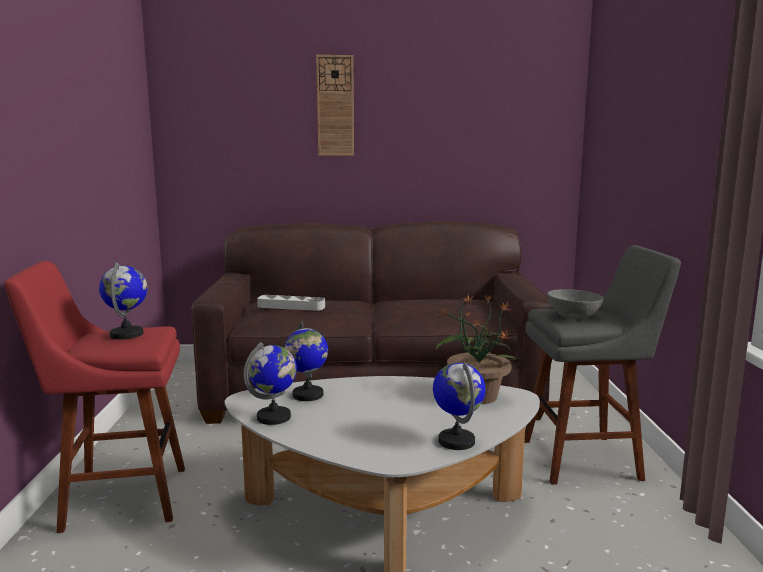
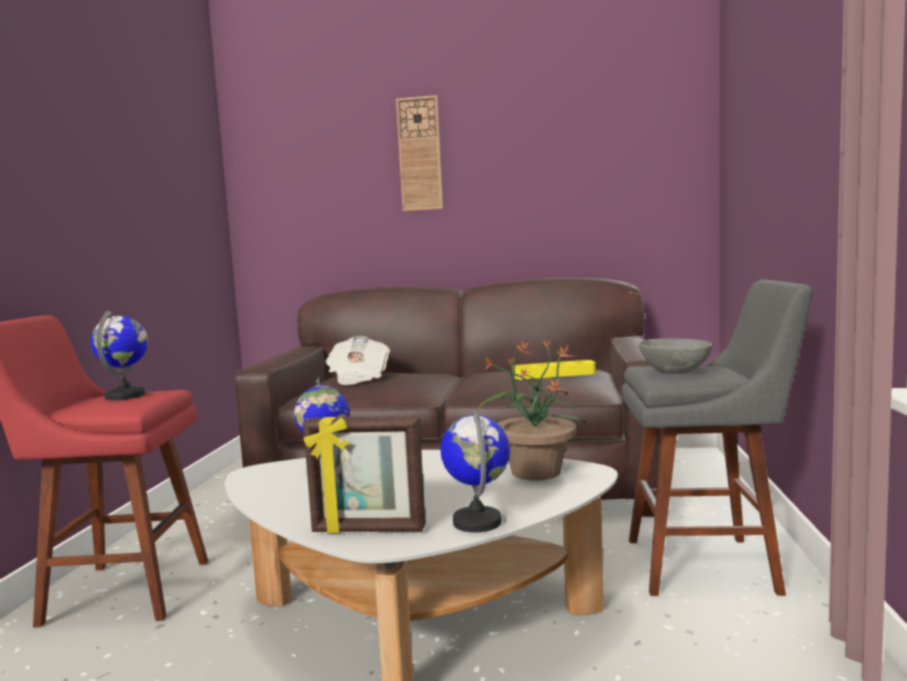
camera: 10 degrees right, 5 degrees down
globe [243,342,297,425] -> none
grey tray [257,295,325,311] -> newspaper [325,336,390,385]
none -> picture frame [303,415,425,534]
none -> yellow tray [512,360,596,380]

